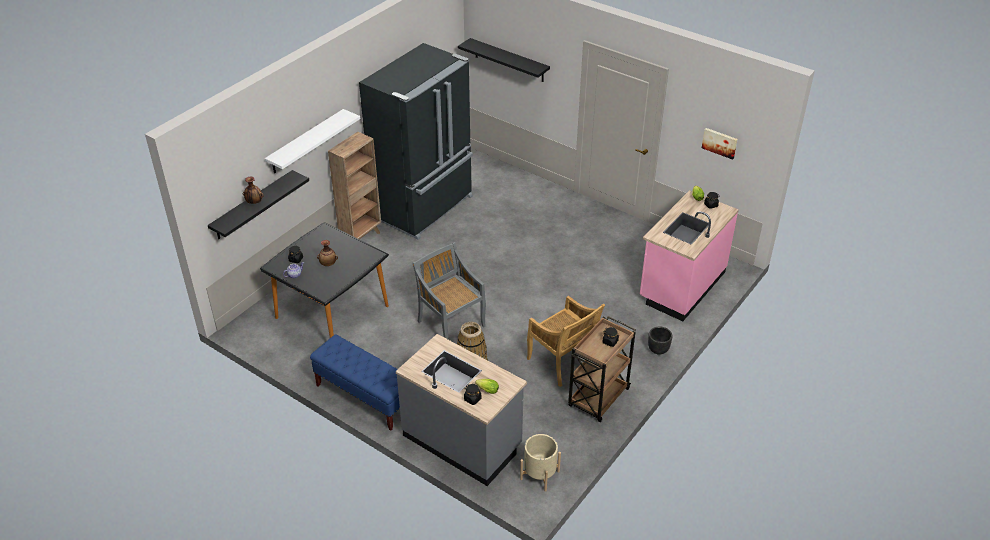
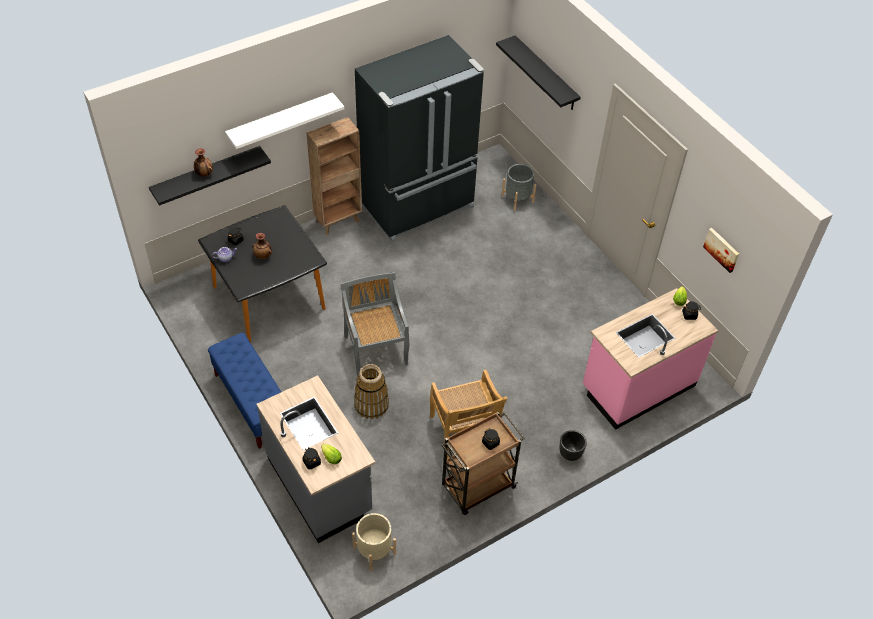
camera: 20 degrees right, 10 degrees up
none -> grey planter [501,164,536,211]

